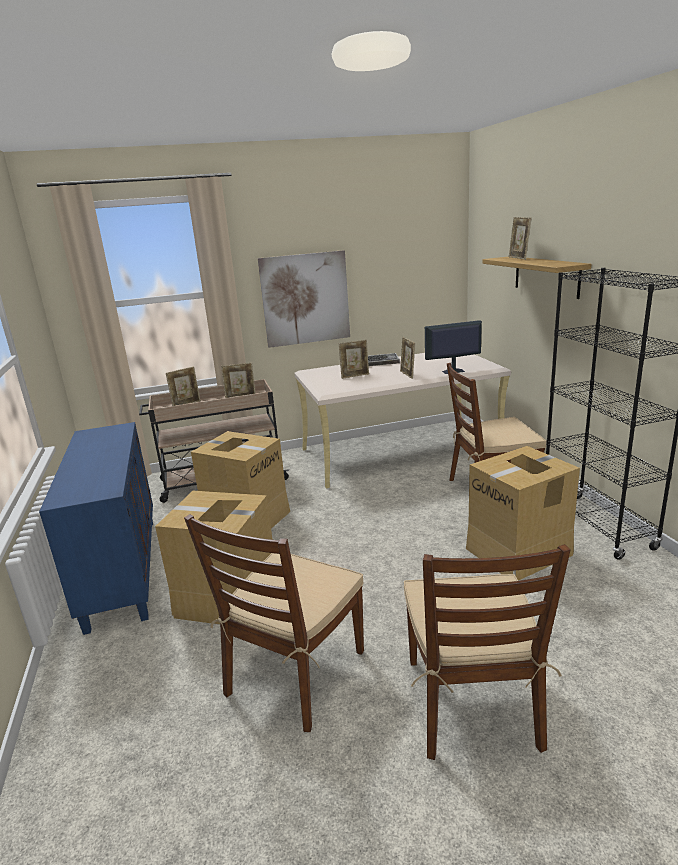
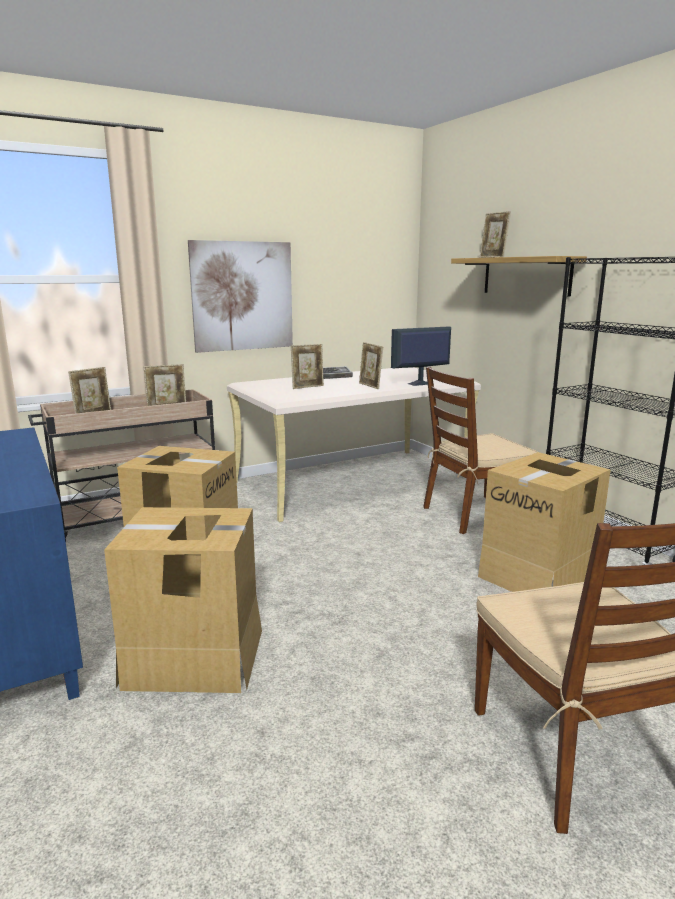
camera: 15 degrees left, 5 degrees down
brown chair [184,514,364,732] -> none

